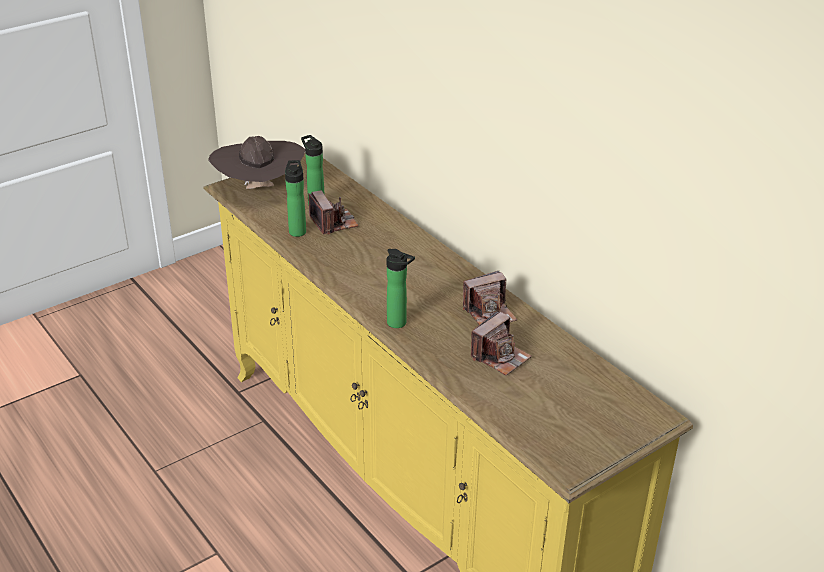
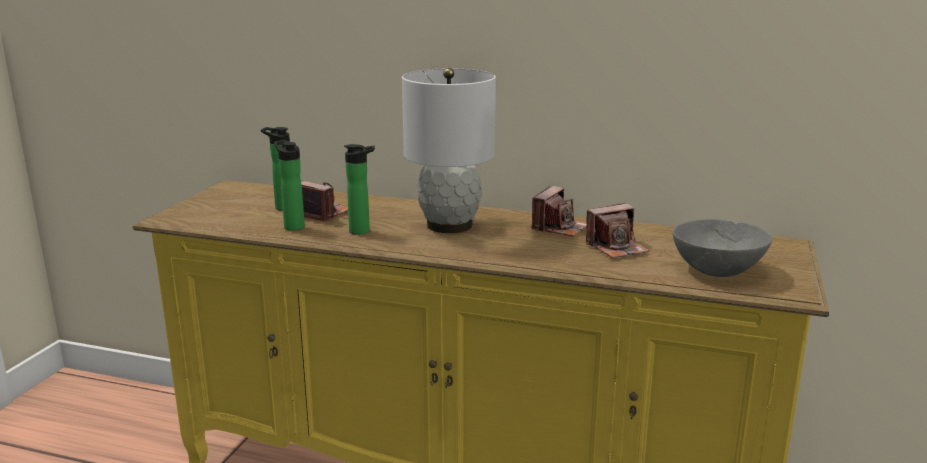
camera: 35 degrees left, 15 degrees down
brown hat [208,136,305,189] -> none
bottle [387,249,415,328] -> bottle moved to [344,144,375,235]
camera [471,311,532,376] -> camera turned 60 degrees clockwise [586,203,650,258]
none -> white table lamp [402,68,496,233]
none -> grey bowl [673,219,772,277]

